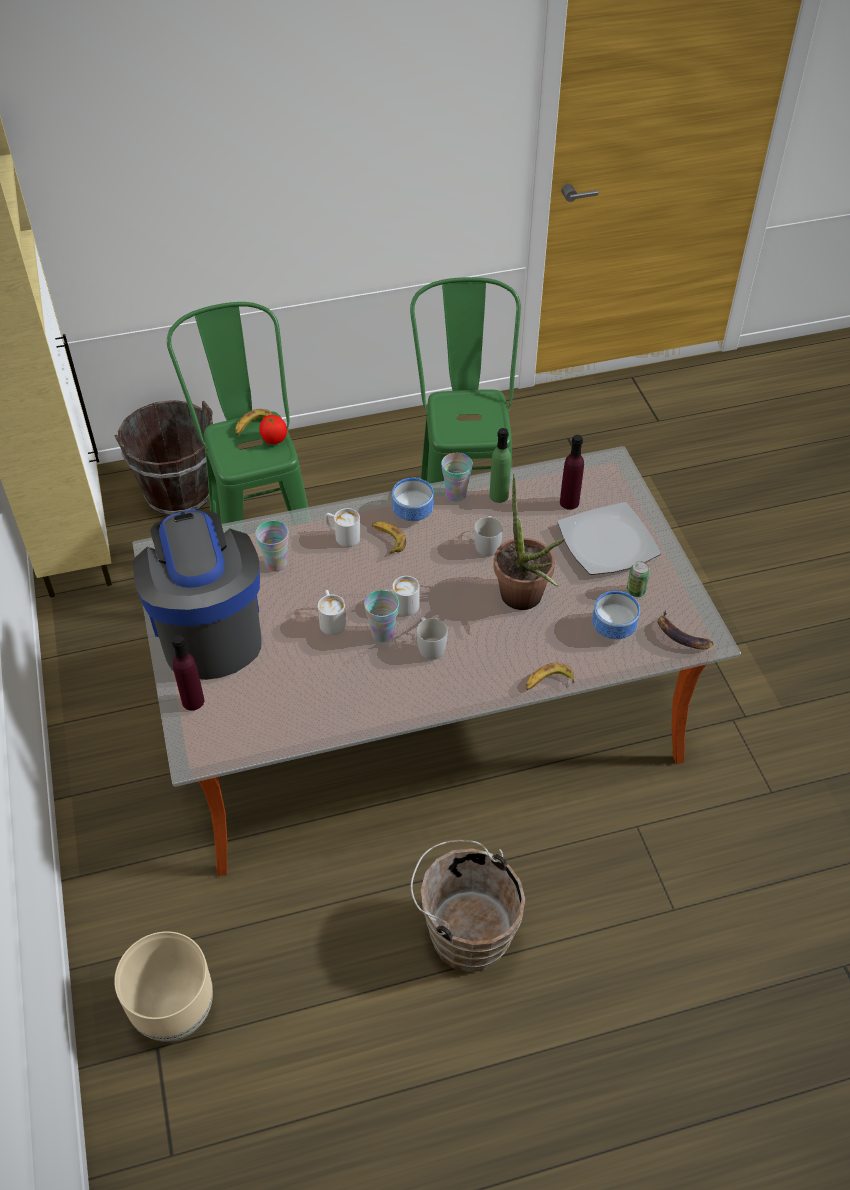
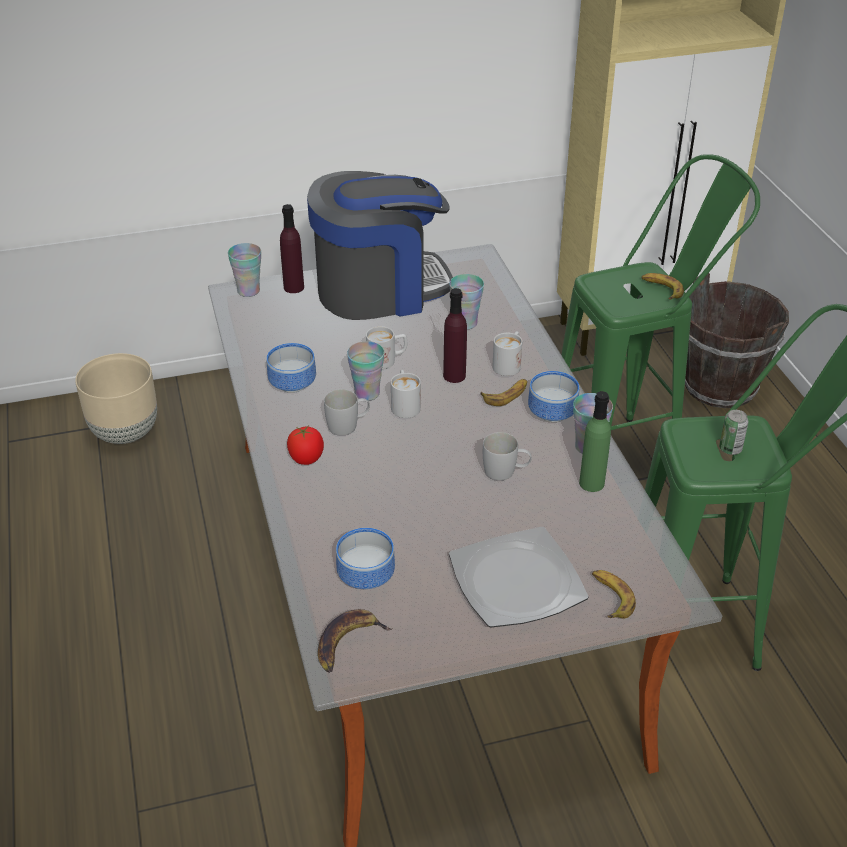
camera: 90 degrees right, 10 degrees down
tomato [259,415,287,444] -> tomato moved to [287,426,324,465]
brown bucket [411,840,525,972] -> none
potted plant [494,474,565,610] -> none
banana [526,663,574,690] -> banana moved to [592,570,636,618]
purple bottle [560,435,584,510] -> purple bottle moved to [443,288,467,383]
can [627,561,650,597] -> can moved to [719,410,748,455]
none -> cup [228,243,261,297]
none -> bowl [266,343,316,393]

